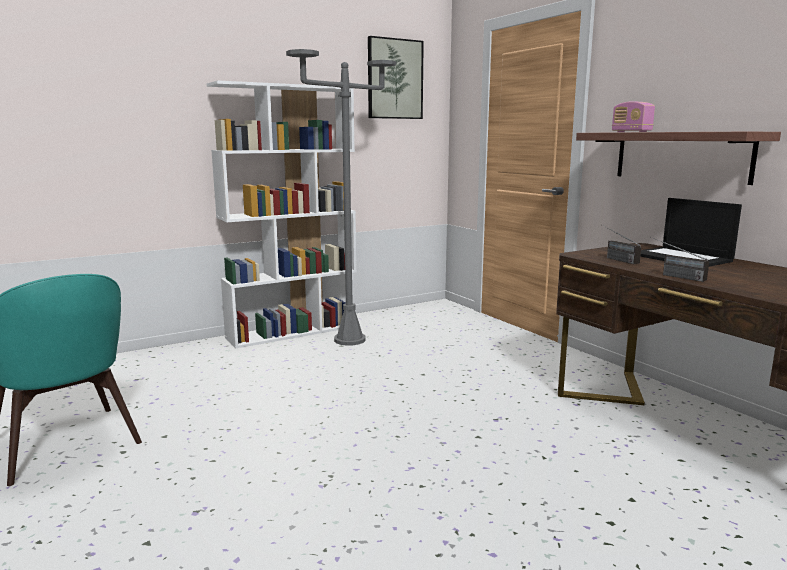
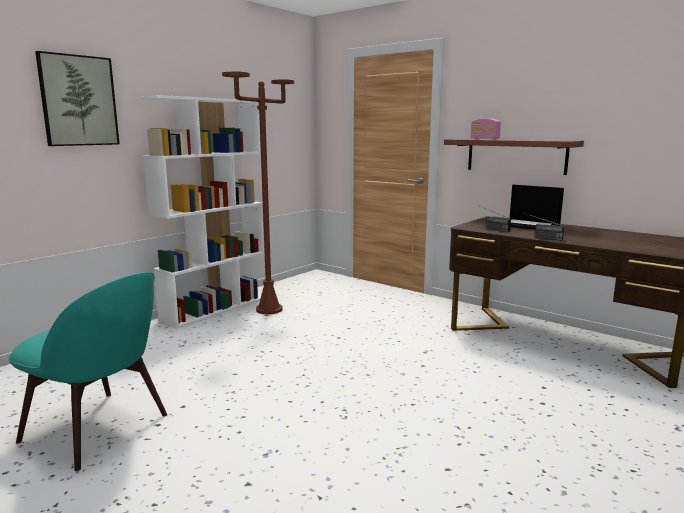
camera: 20 degrees left, 0 degrees up
grey floor lamp [286,49,396,346] -> brown floor lamp [222,72,294,314]
picture [368,36,424,119] -> picture moved to [35,51,120,146]

